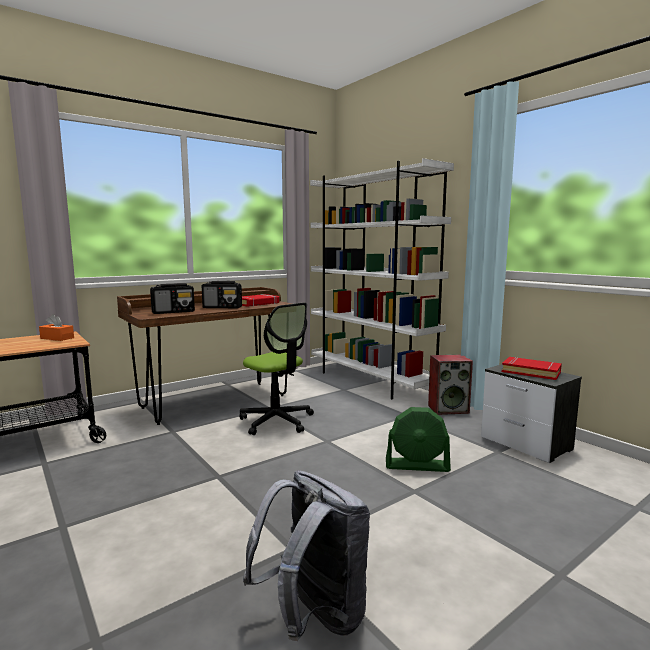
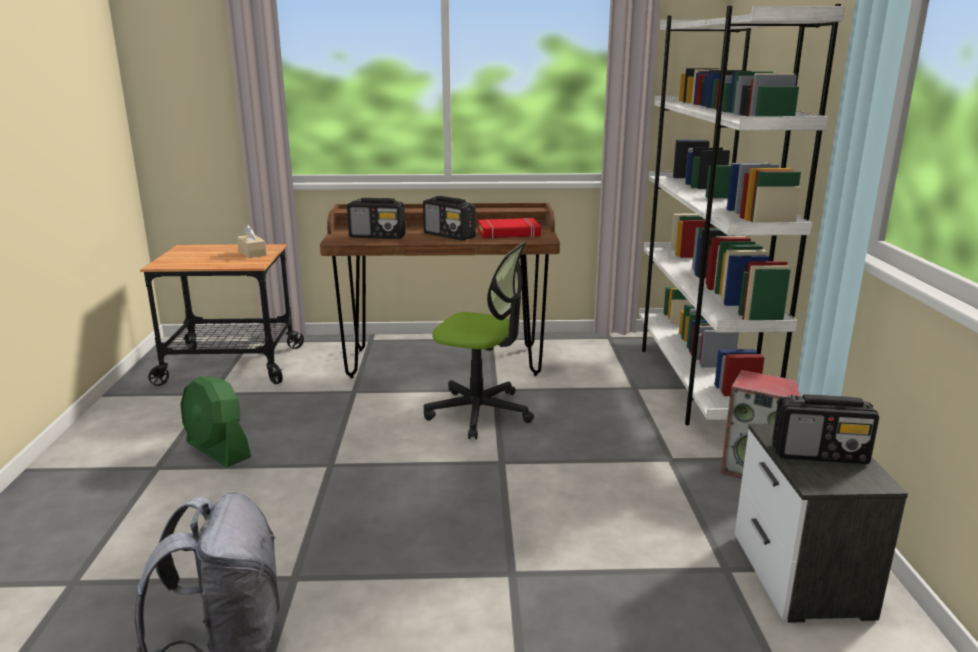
camera: 35 degrees right, 10 degrees up
orange tissue box [39,314,74,341] -> beige tissue box [237,225,267,258]
office chair [239,303,314,435] -> office chair turned 60 degrees counterclockwise [424,241,534,439]
green fan [386,407,451,472] -> green fan moved to [181,376,251,468]
red book [502,357,562,380] -> radio [772,394,879,464]

